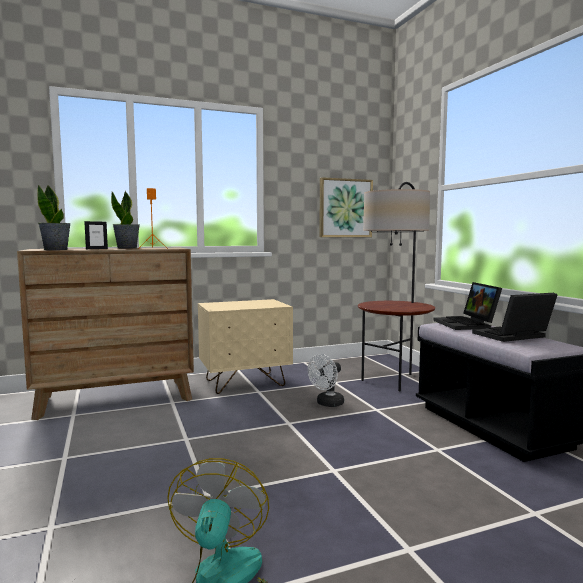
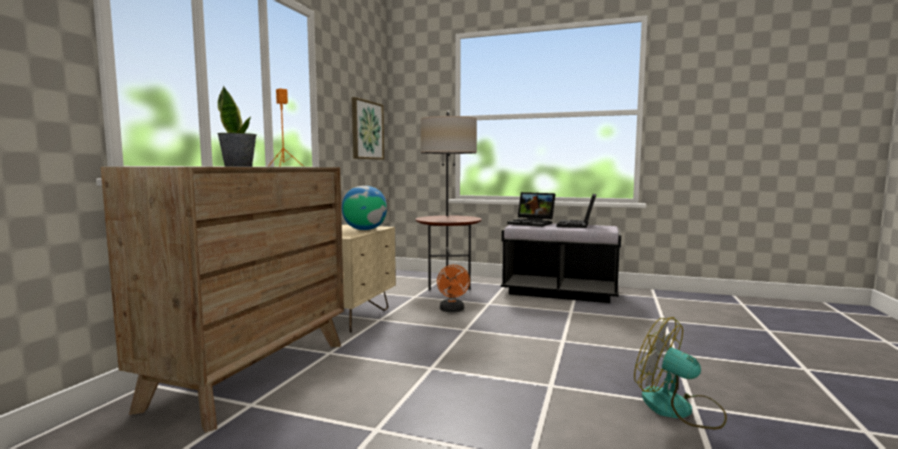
camera: 50 degrees left, 0 degrees up
potted plant [37,185,71,250] -> none
picture frame [84,221,108,249] -> none
white fan [308,354,344,407] -> orange fan [437,265,470,312]
none -> globe [342,186,387,230]

